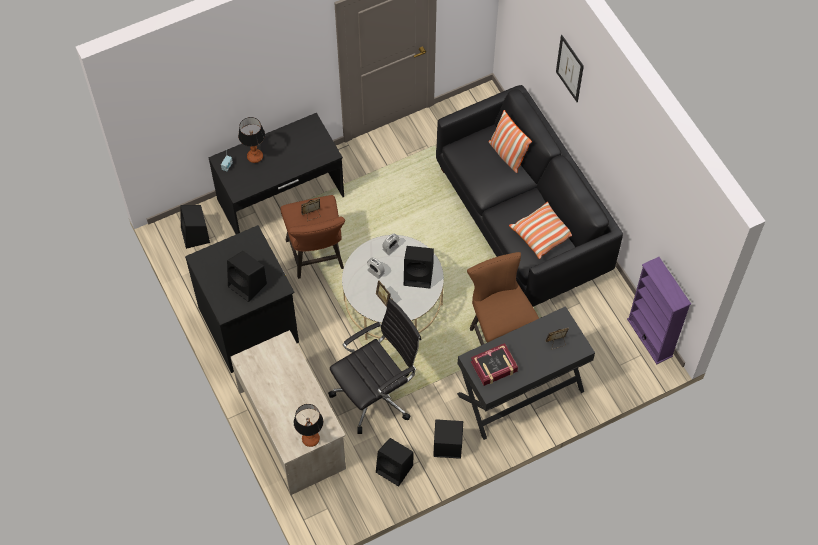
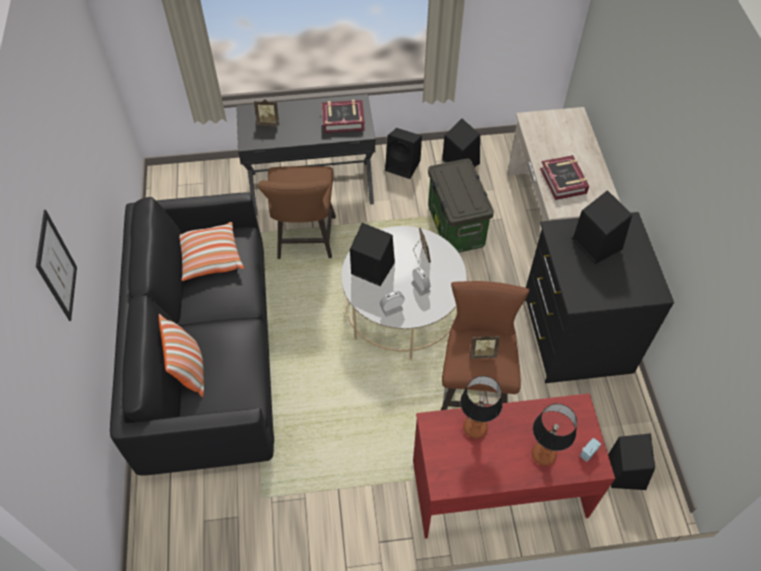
camera: 160 degrees left, 5 degrees down
black desk [208,113,344,234] -> red desk [413,393,615,539]
table lamp [294,404,323,447] -> table lamp moved to [460,376,502,438]
black office chair [328,298,421,434] -> storage box [428,158,494,253]
purple bookcase [627,257,691,364] -> none
none -> book [540,155,589,200]

